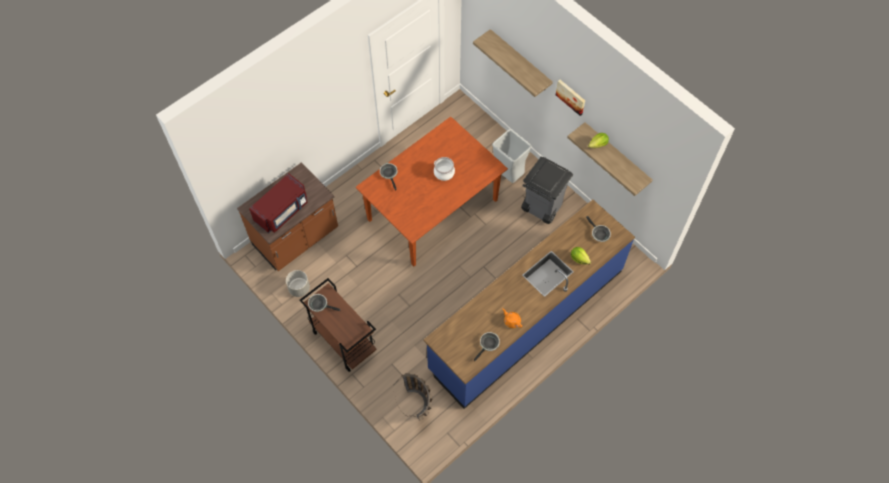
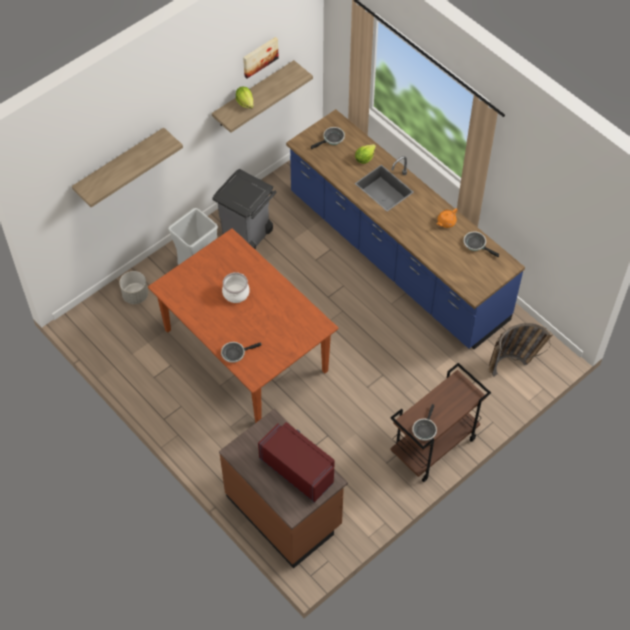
camera: 90 degrees left, 5 degrees down
grey planter [286,270,310,297] -> grey planter moved to [120,271,148,304]
picture [556,80,585,116] -> picture moved to [243,37,279,79]

